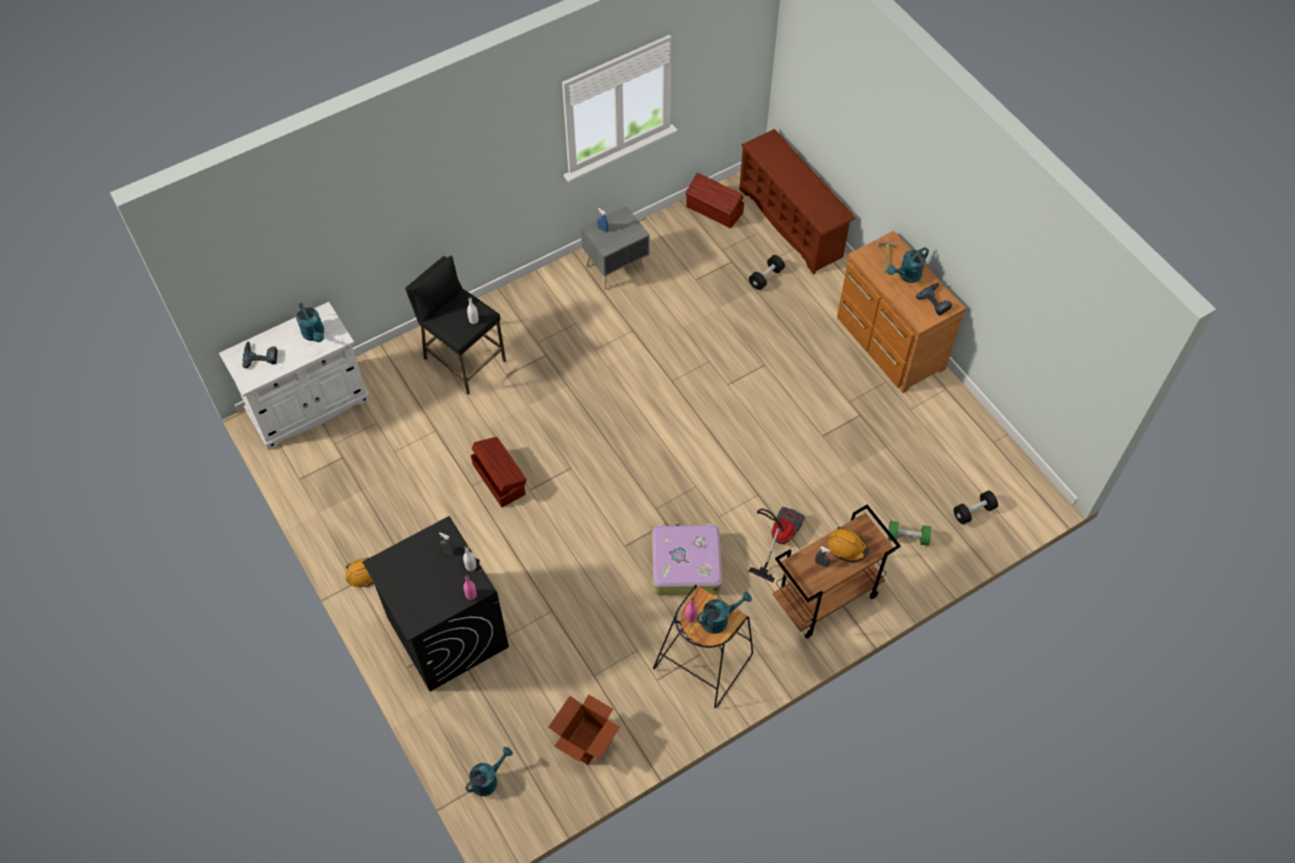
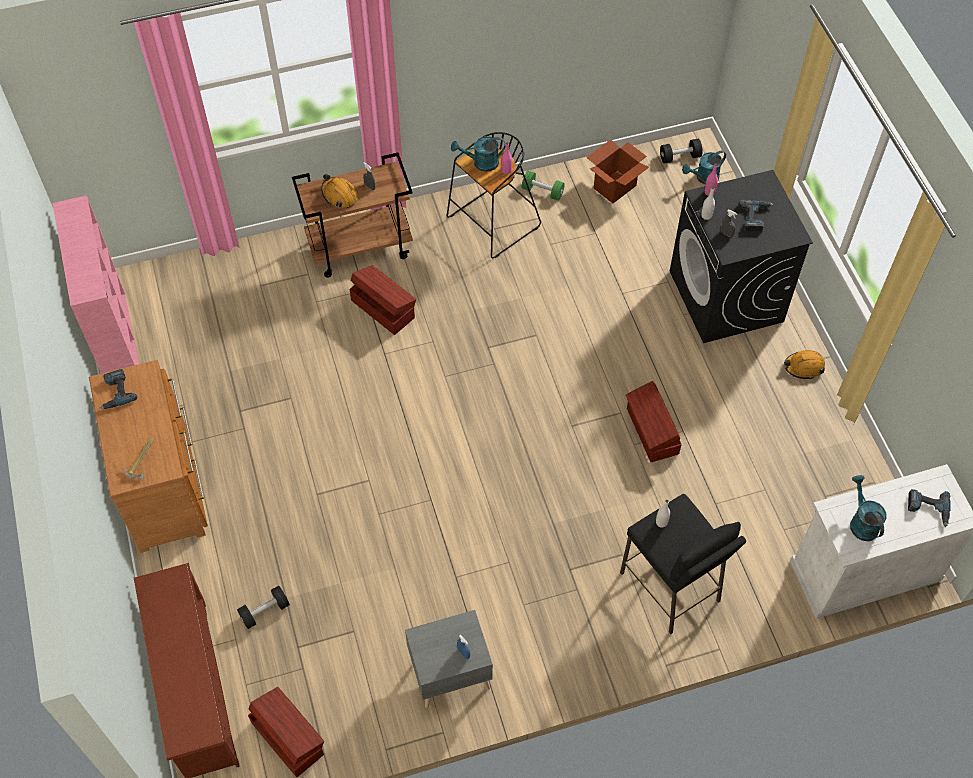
camera: 165 degrees left, 0 degrees up
suitcase [652,524,722,596] -> none
vacuum cleaner [749,507,805,583] -> brown storage box [349,265,416,335]
turquoise watering can [887,247,929,283] -> none
green dumbbell [888,521,931,546] -> green dumbbell moved to [522,171,565,201]
black dumbbell [954,491,998,524] -> black dumbbell moved to [660,139,703,163]
none -> pink bookcase [52,195,139,374]
none -> power drill [738,200,774,232]

